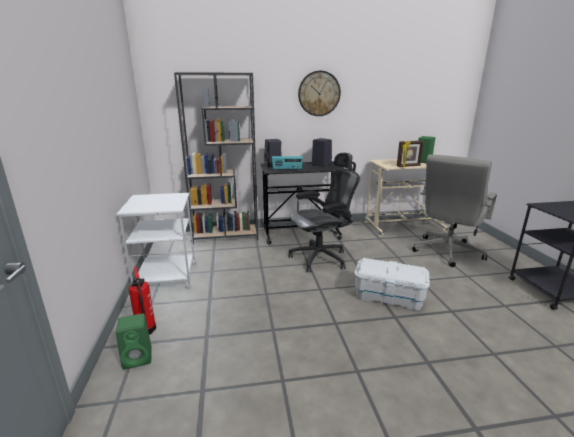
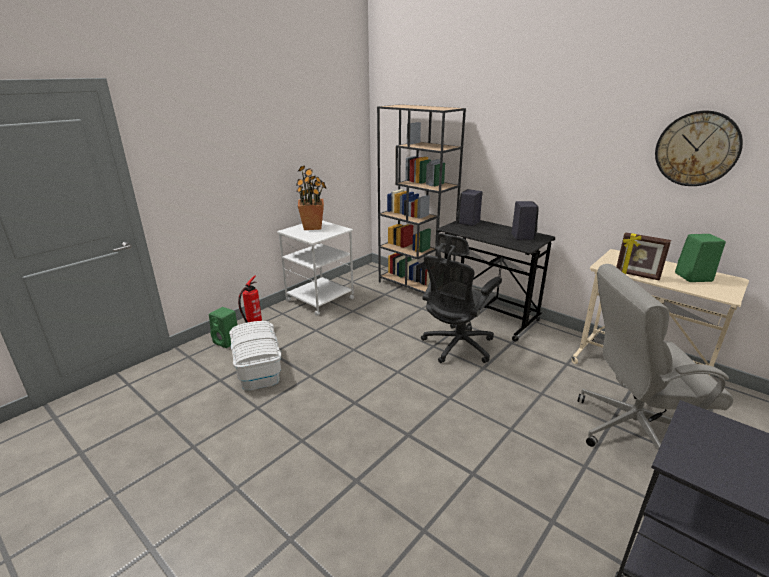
camera: 50 degrees right, 5 degrees up
radio [272,156,303,171] -> none
office chair [288,153,360,273] -> office chair turned 105 degrees clockwise [421,233,502,363]
wall clock [298,71,341,116] -> wall clock moved to [655,111,743,186]
white storage box [354,258,430,310] -> white storage box moved to [229,321,281,390]
none -> potted plant [296,166,327,230]

